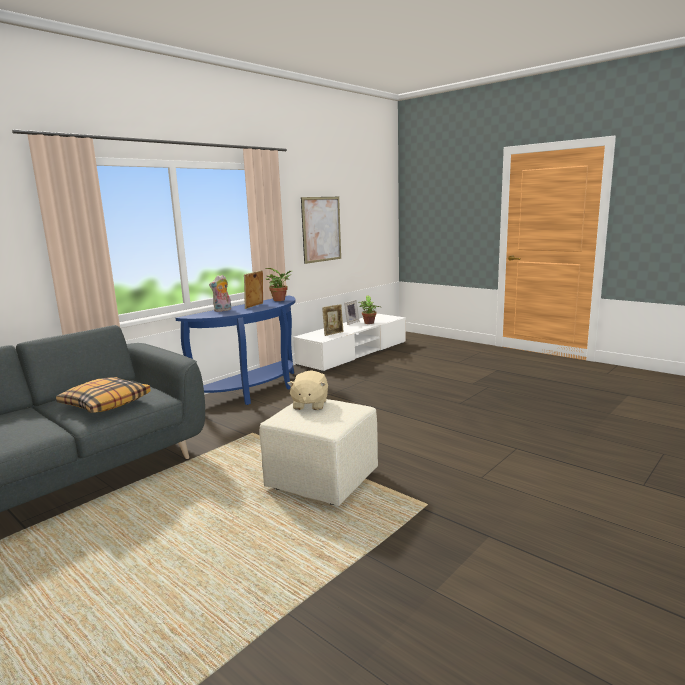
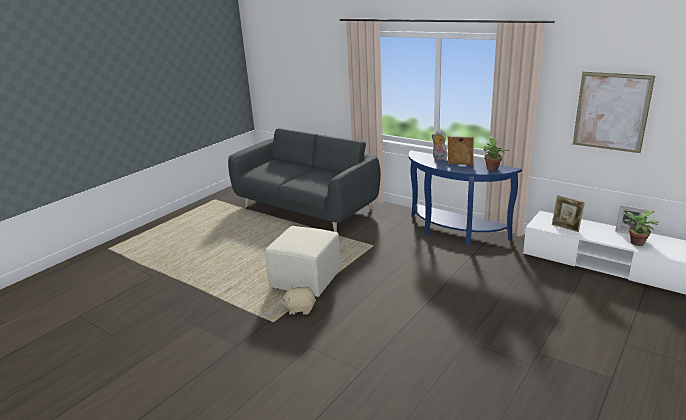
camera: 85 degrees right, 10 degrees up
pillow [56,377,150,413] -> none
beige plush toy [287,370,328,410] -> beige plush toy moved to [281,286,316,315]

